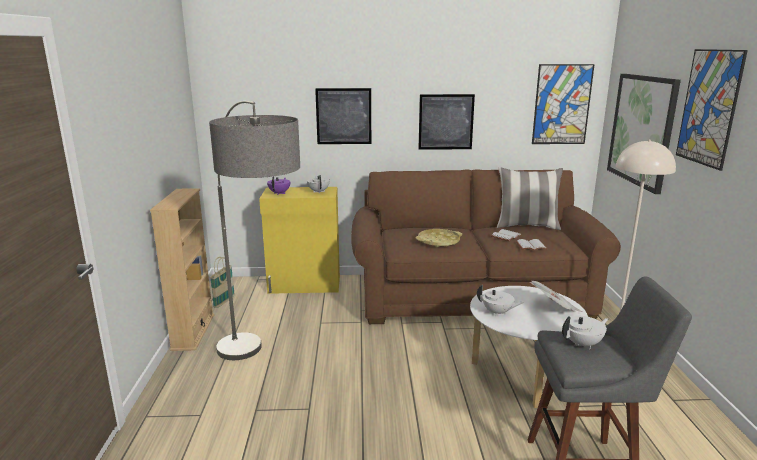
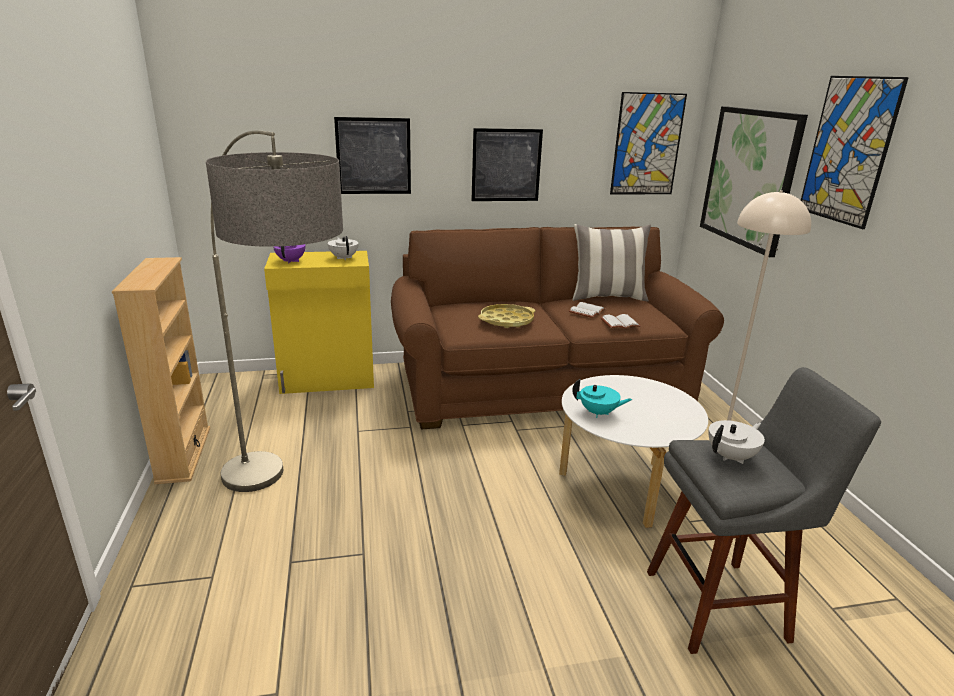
camera: 10 degrees left, 5 degrees up
basket [210,257,235,308] -> none
white teapot [477,285,523,316] -> turquoise teapot [572,378,632,418]
newspaper [530,281,583,312] -> none

